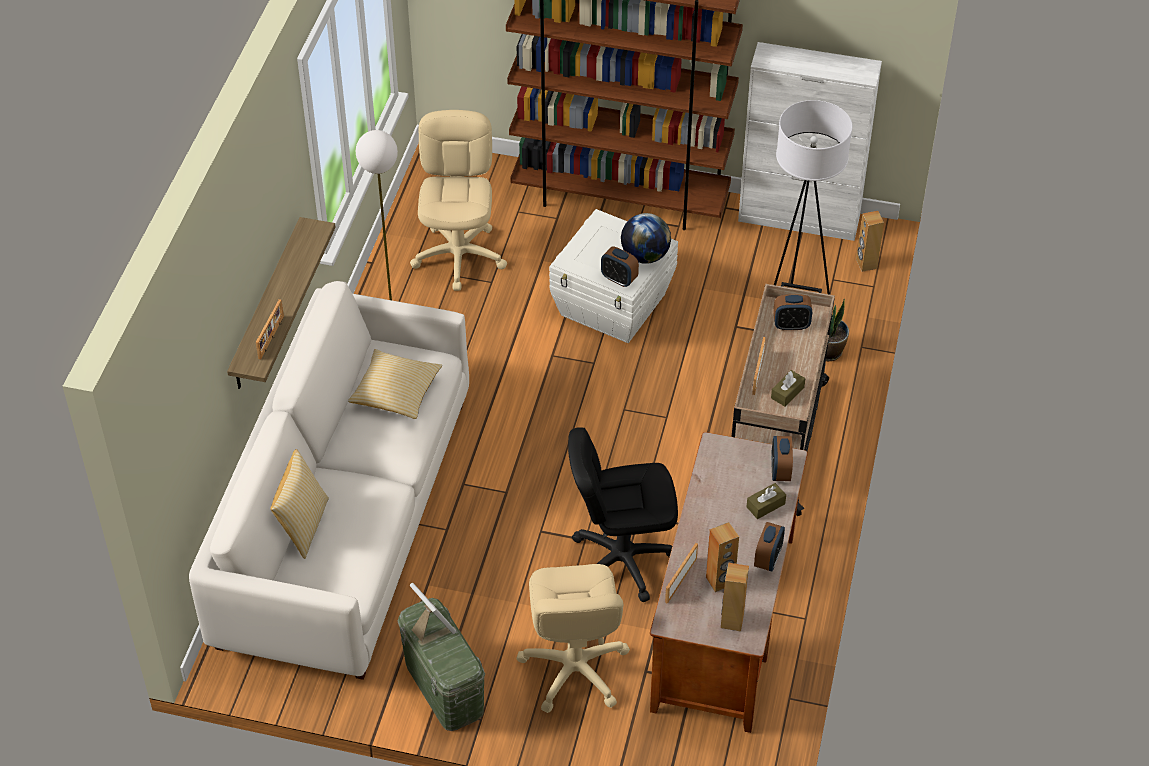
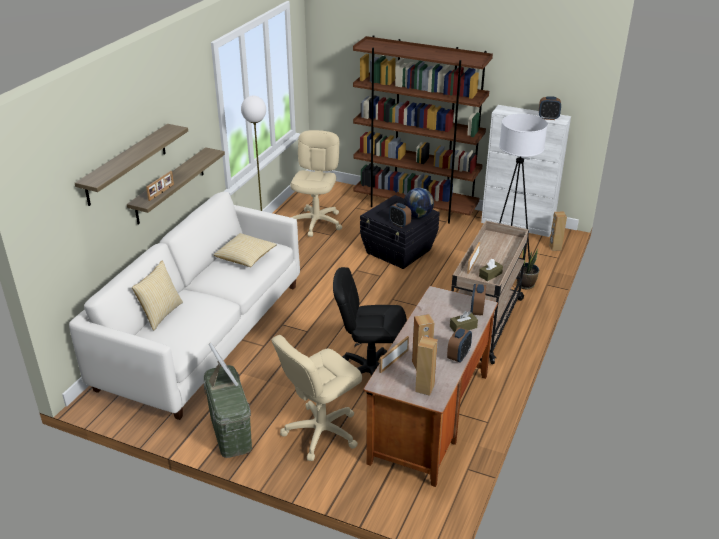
camera: 10 degrees right, 15 degrees down
beige office chair [516,564,630,713] -> beige office chair turned 45 degrees clockwise [271,335,362,461]
white storage box [549,209,678,343] -> black storage box [360,195,440,269]
alarm clock [773,295,812,330] -> alarm clock moved to [539,96,561,120]
none -> shelf [75,124,188,206]

